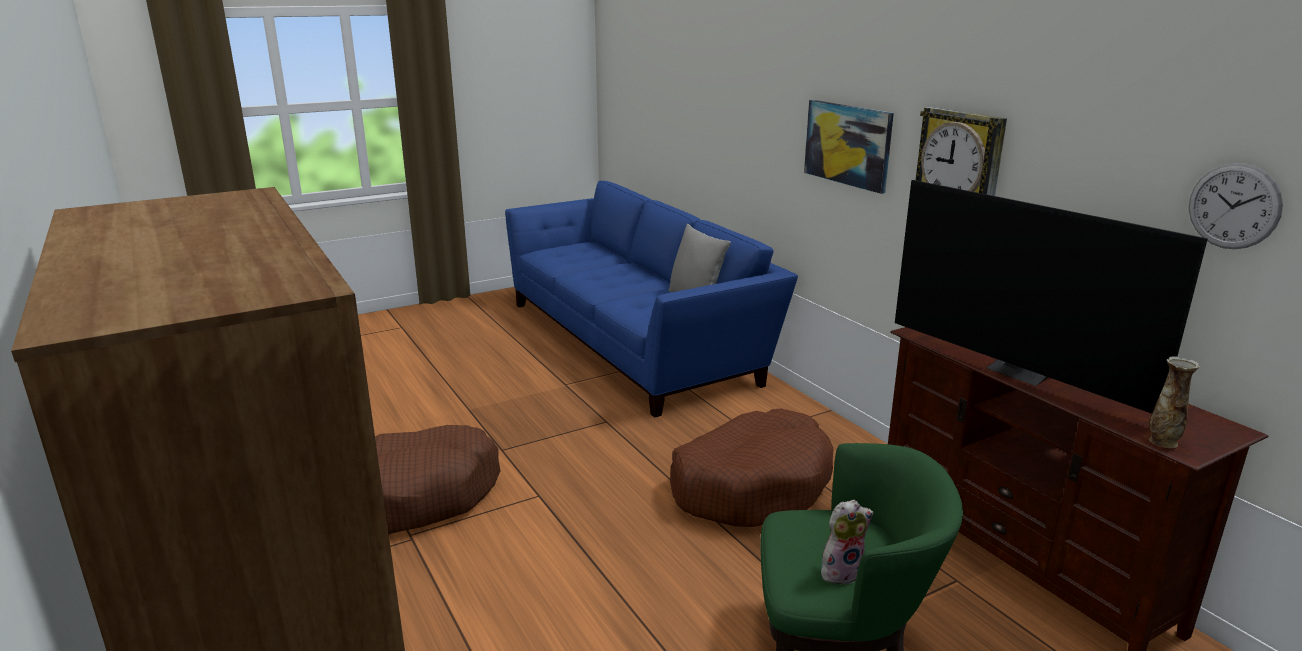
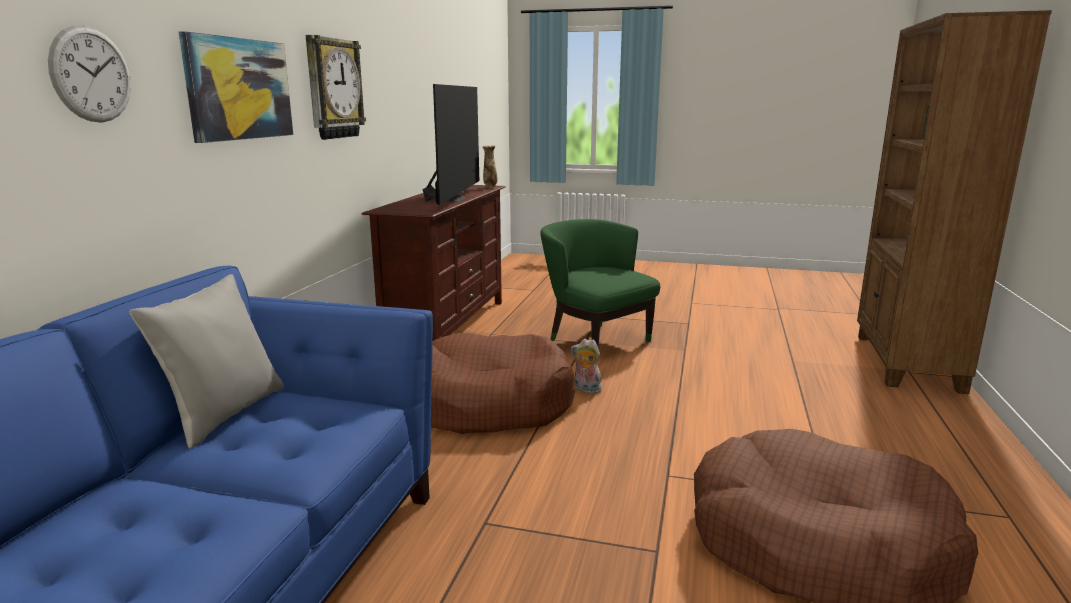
camera: 135 degrees left, 5 degrees down
plush toy [821,500,874,585] -> plush toy moved to [571,339,601,394]
wall clock [1189,163,1283,249] -> wall clock moved to [48,25,131,123]

